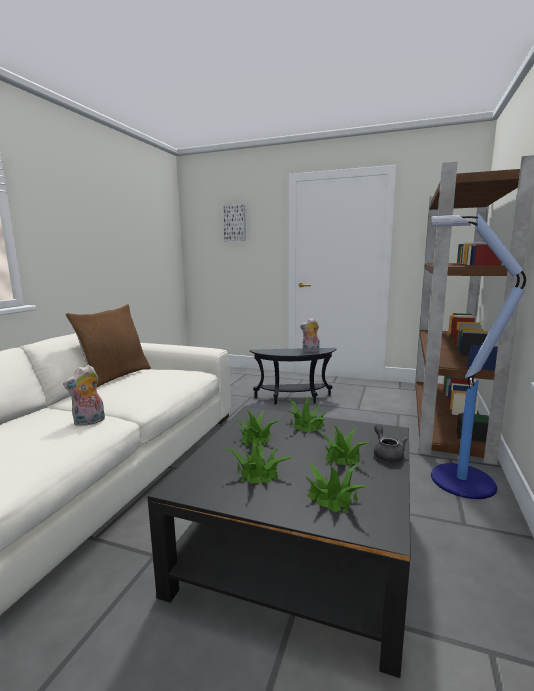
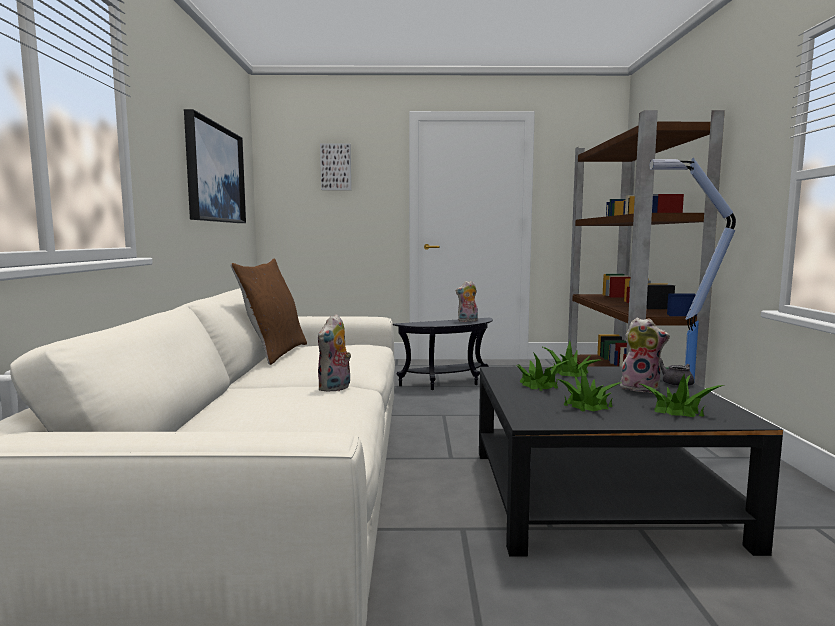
camera: 20 degrees left, 5 degrees down
potted plant [321,425,371,467] -> plush toy [620,317,670,393]
none -> picture [184,109,246,223]

